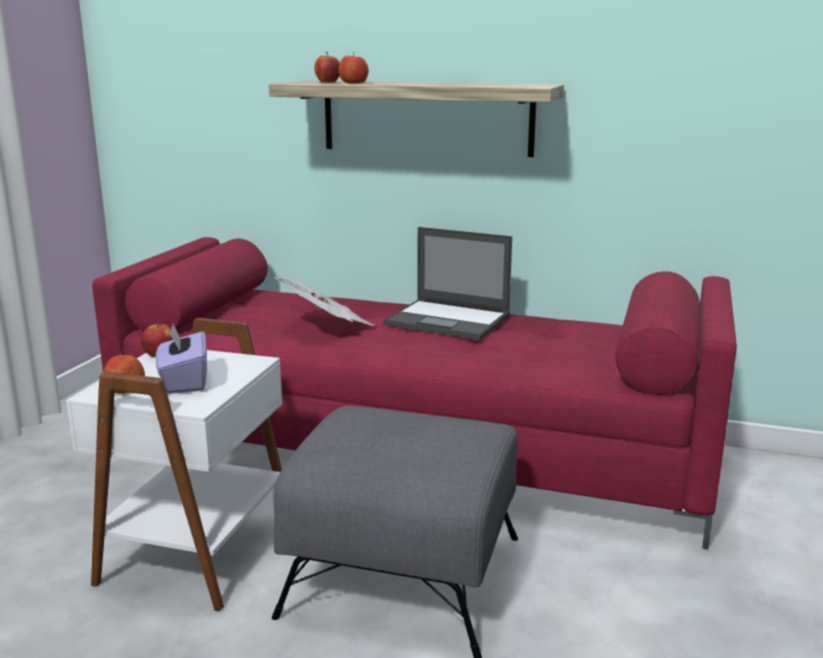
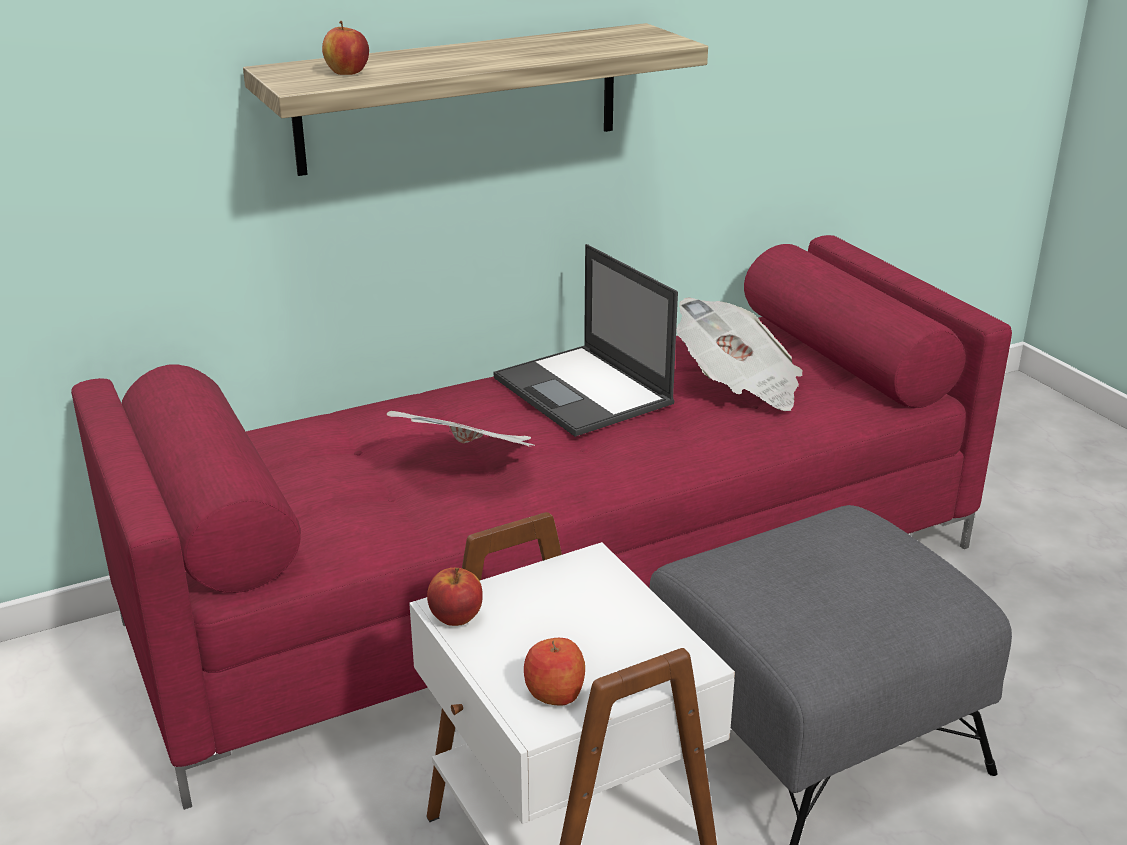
camera: 45 degrees left, 10 degrees up
purple tissue box [156,324,207,394] -> none
apple [338,54,369,84] -> none
laptop [383,227,512,340] -> laptop turned 75 degrees clockwise [493,244,678,437]
none -> newspaper [676,297,803,411]

